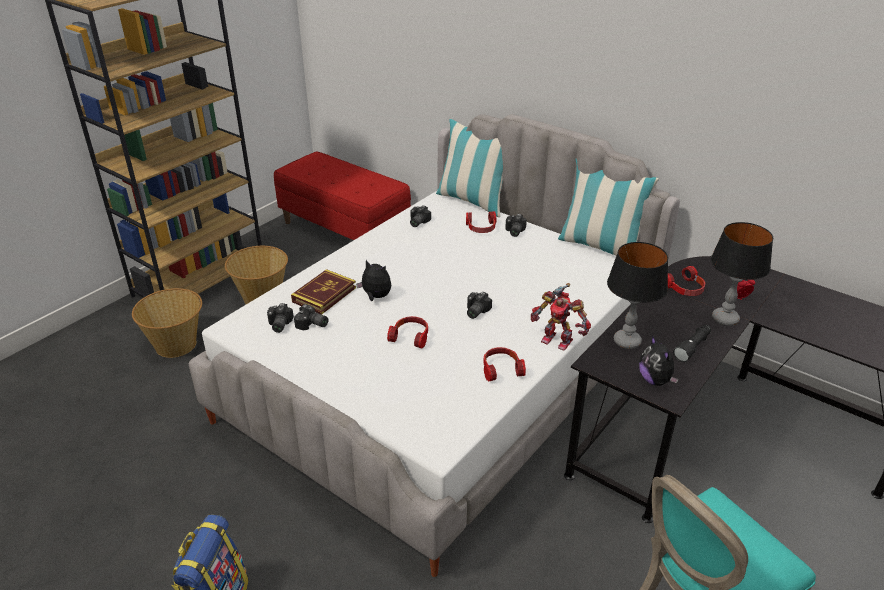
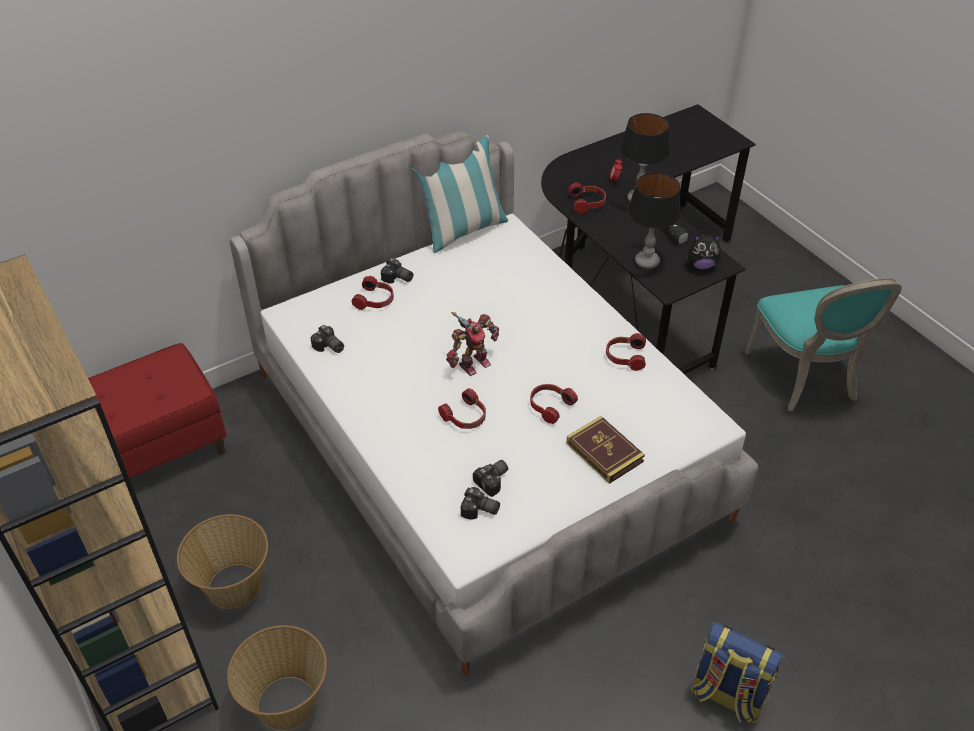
camera: 70 degrees left, 10 degrees up
book [291,269,356,315] -> book moved to [566,416,645,484]
plush toy [356,260,391,301] -> headphones [438,388,486,429]
pillow [436,119,503,217] -> none
camera [467,291,492,319] -> none
toy robot [531,283,591,351] -> toy robot moved to [446,312,499,376]

